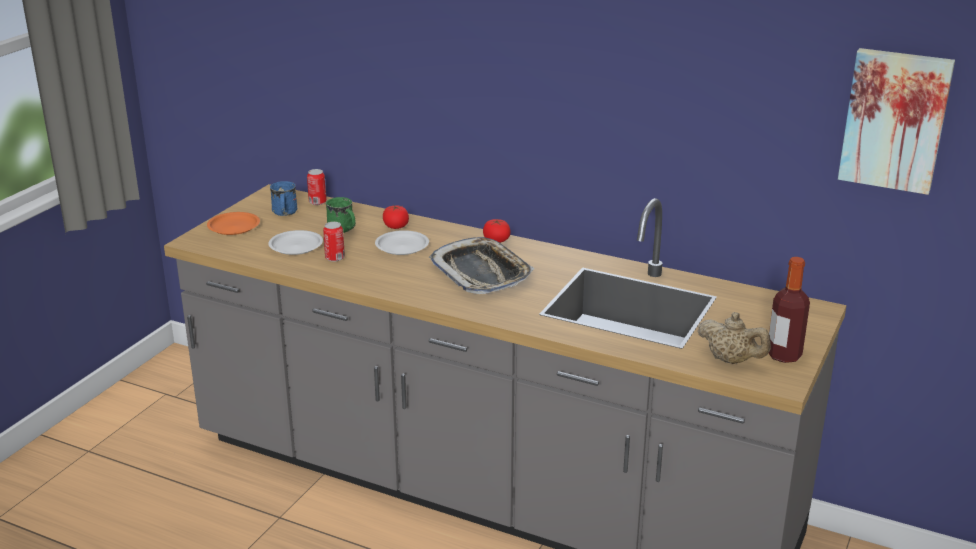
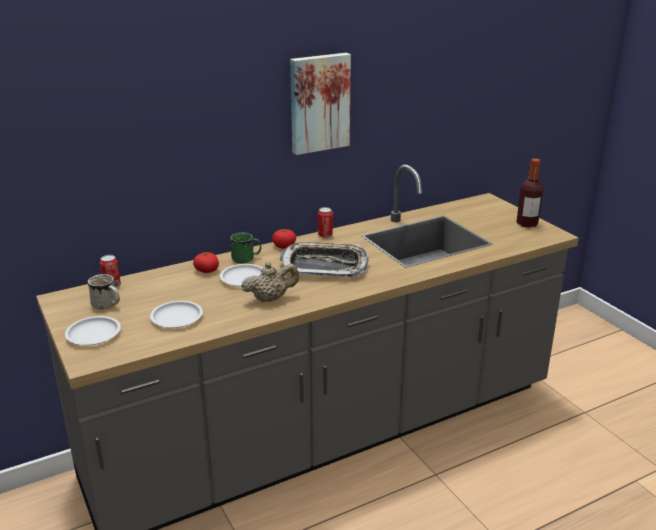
camera: 55 degrees left, 0 degrees up
orange plate [207,212,260,235] -> white plate [65,316,121,345]
blue mug [270,181,297,216] -> white mug [88,274,120,309]
can [323,222,345,262] -> can moved to [318,207,333,238]
green mug [326,197,356,233] -> green mug moved to [230,232,262,263]
beige teapot [697,312,771,364] -> beige teapot moved to [241,262,299,302]
picture [838,48,955,195] -> picture moved to [290,53,351,155]

